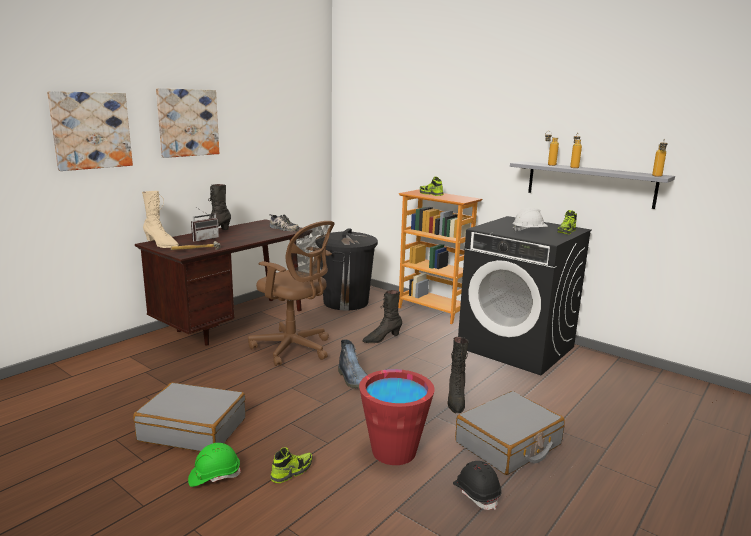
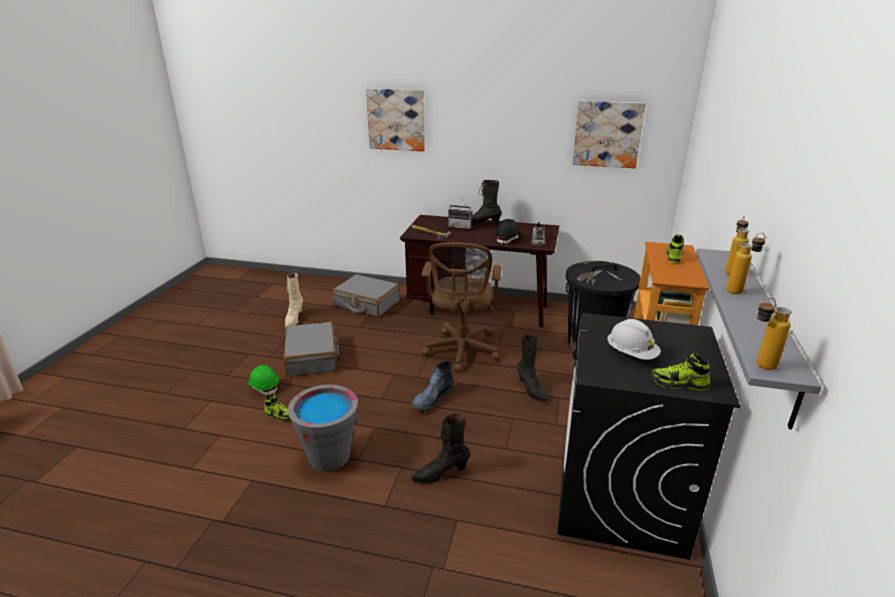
camera: 65 degrees right, 10 degrees up
beige boot [142,191,179,248] -> beige boot moved to [285,273,303,327]
picture [156,88,219,158] -> picture moved to [573,101,645,168]
red bucket [359,369,434,465] -> grey bucket [288,385,358,472]
black boot [363,290,402,343] -> black boot turned 150 degrees counterclockwise [517,334,548,403]
black hard hat [453,461,502,510] -> black hard hat moved to [495,219,522,244]
grey suitcase [455,391,565,475] -> grey suitcase moved to [333,274,400,317]

